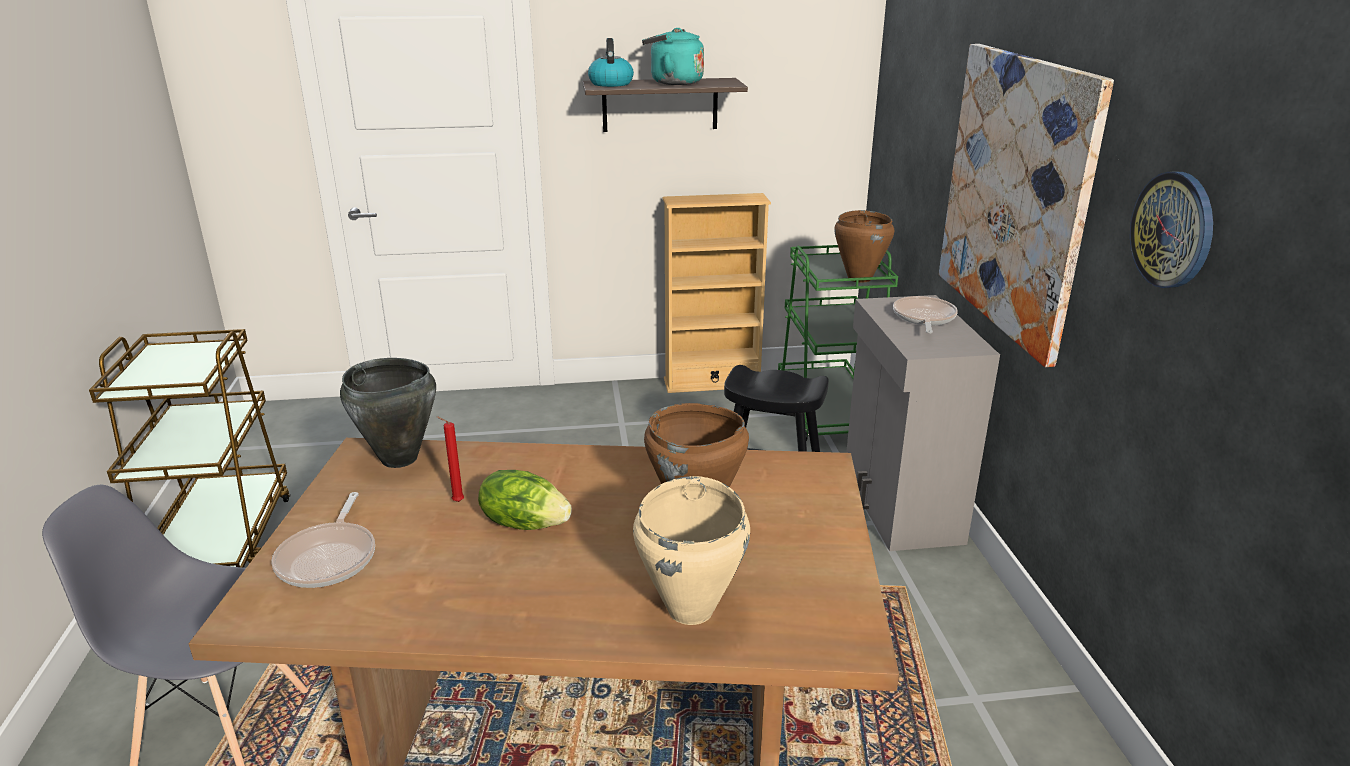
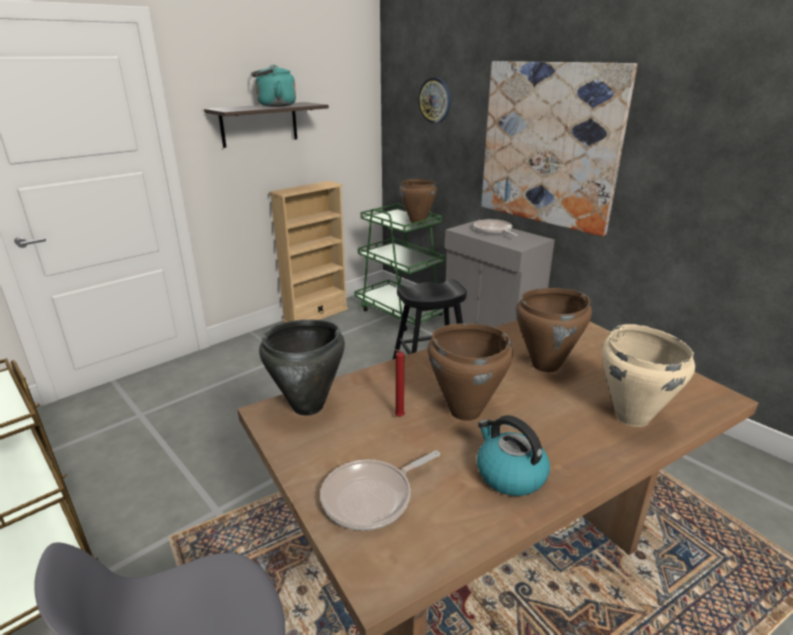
camera: 35 degrees left, 0 degrees up
frying pan [271,492,375,588] -> frying pan turned 90 degrees clockwise [320,451,440,530]
lettuce [478,470,572,530] -> brown cooking pot [428,323,513,421]
kettle [588,38,634,87] -> kettle moved to [477,415,550,496]
wall clock [1130,171,1213,288] -> wall clock moved to [418,77,451,124]

